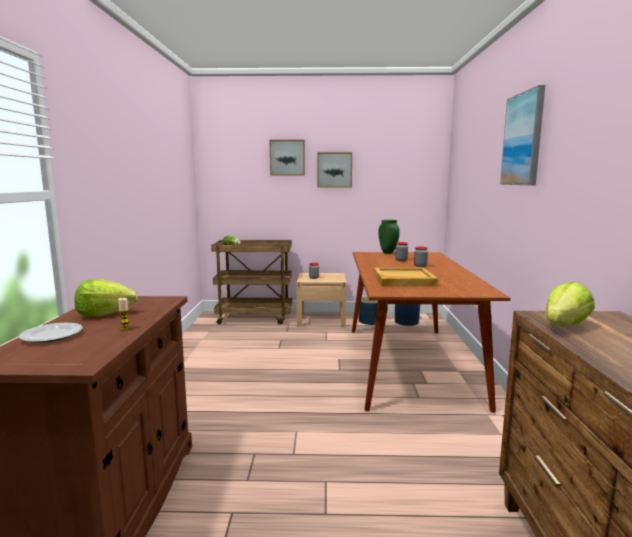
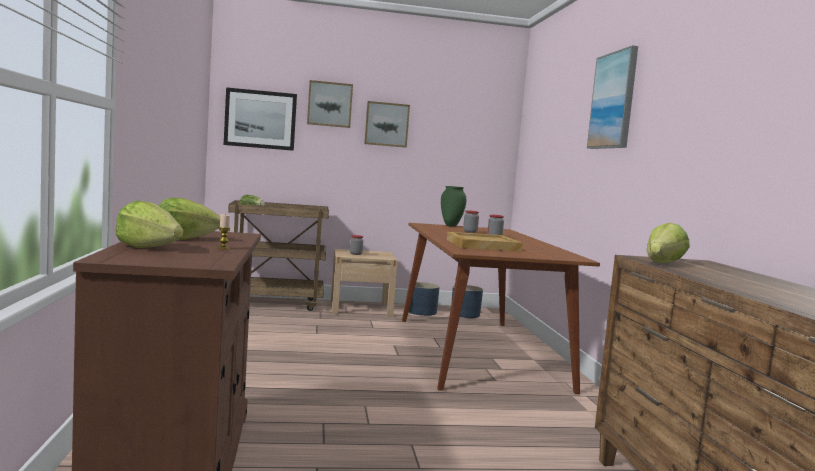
camera: 10 degrees left, 5 degrees down
plate [18,323,83,343] -> lettuce [115,201,183,248]
none -> picture [224,87,297,151]

